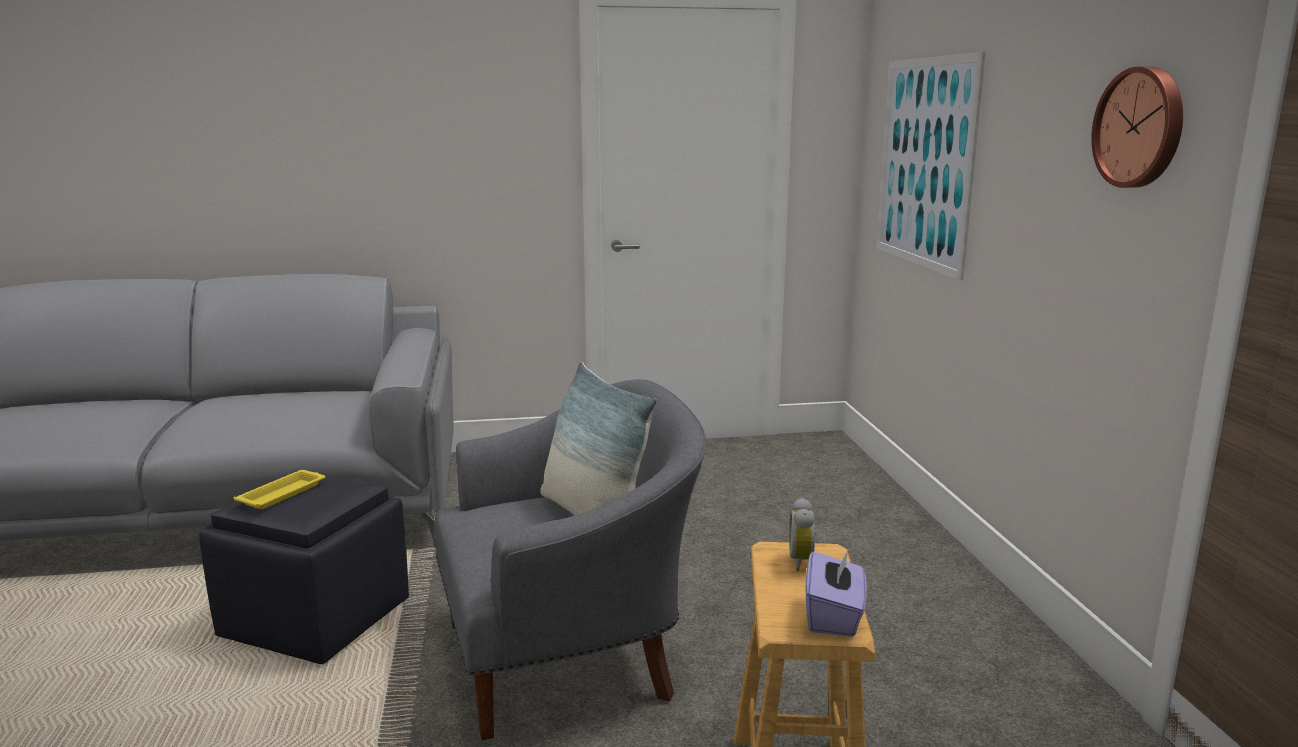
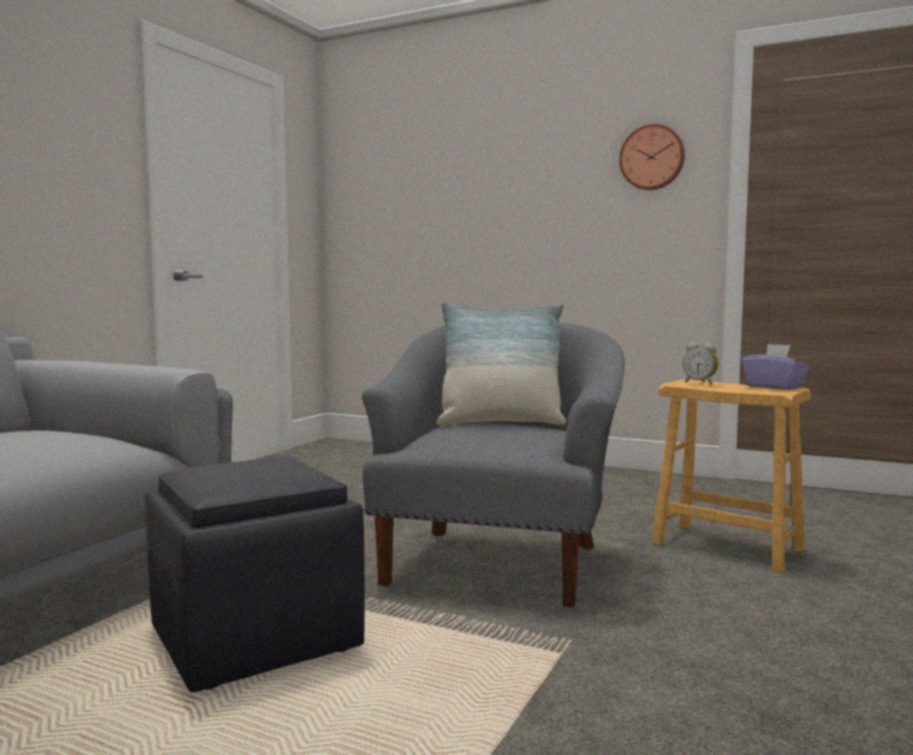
camera: 55 degrees left, 10 degrees down
yellow tray [234,470,325,509] -> none
picture [876,52,986,281] -> none

